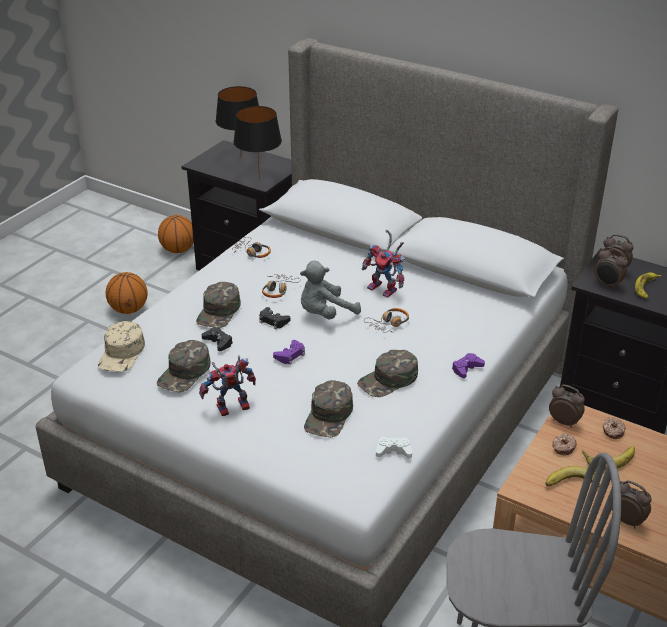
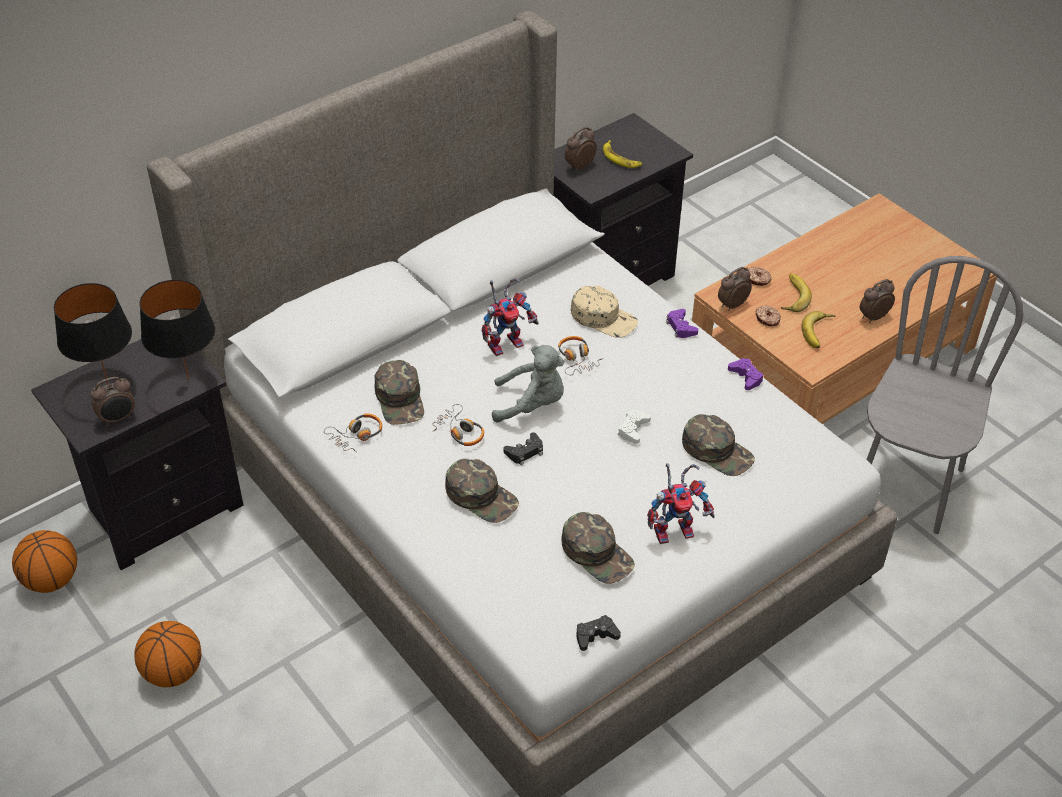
camera: 70 degrees left, 10 degrees up
beige cap [98,321,145,372] -> beige cap moved to [571,286,638,338]
toy robot [199,355,256,416] -> toy robot turned 105 degrees counterclockwise [647,463,715,544]
black game controller [202,327,233,351] -> black game controller moved to [576,615,621,651]
purple game controller [273,340,305,365] -> purple game controller moved to [728,358,763,390]
grey plush toy [300,261,361,319] -> grey plush toy turned 75 degrees counterclockwise [492,345,564,423]
green cap [357,350,418,397] -> green cap moved to [374,360,424,425]
white game controller [376,437,412,458] -> white game controller moved to [618,410,651,444]
alarm clock [594,247,628,290] -> alarm clock moved to [91,377,135,426]

